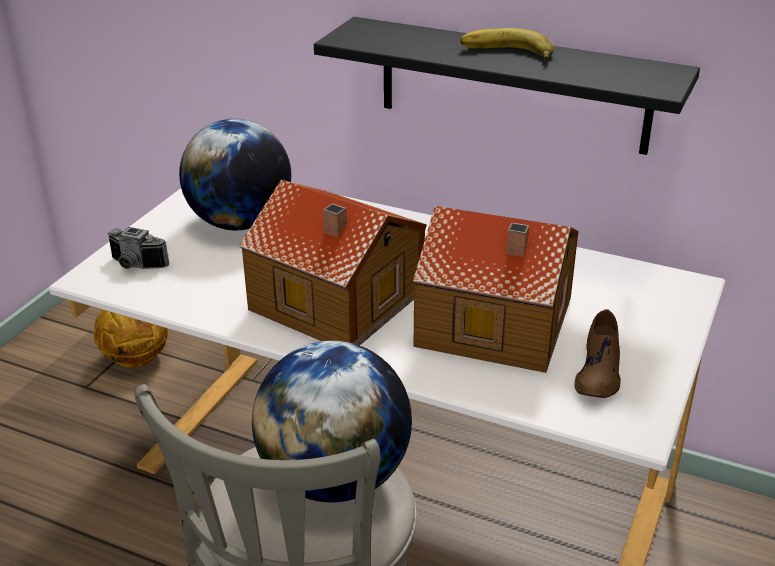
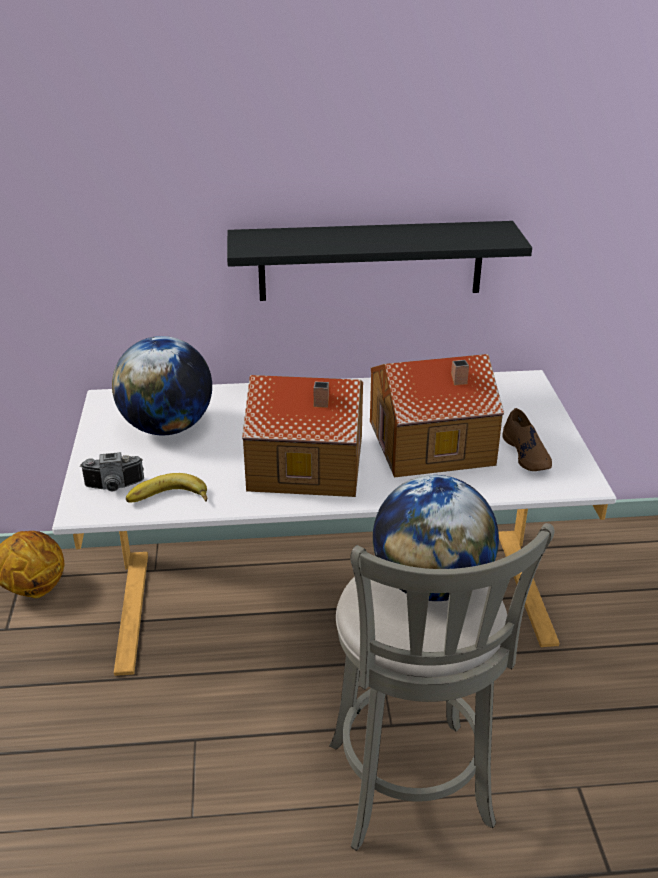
camera: 30 degrees left, 0 degrees up
banana [460,28,554,60] -> banana moved to [126,473,208,503]

